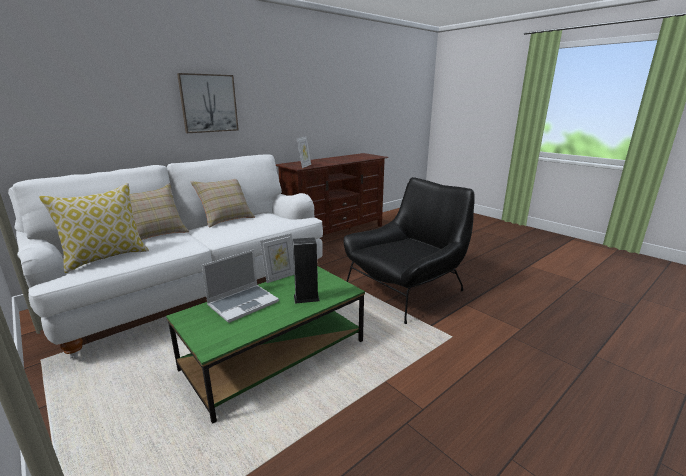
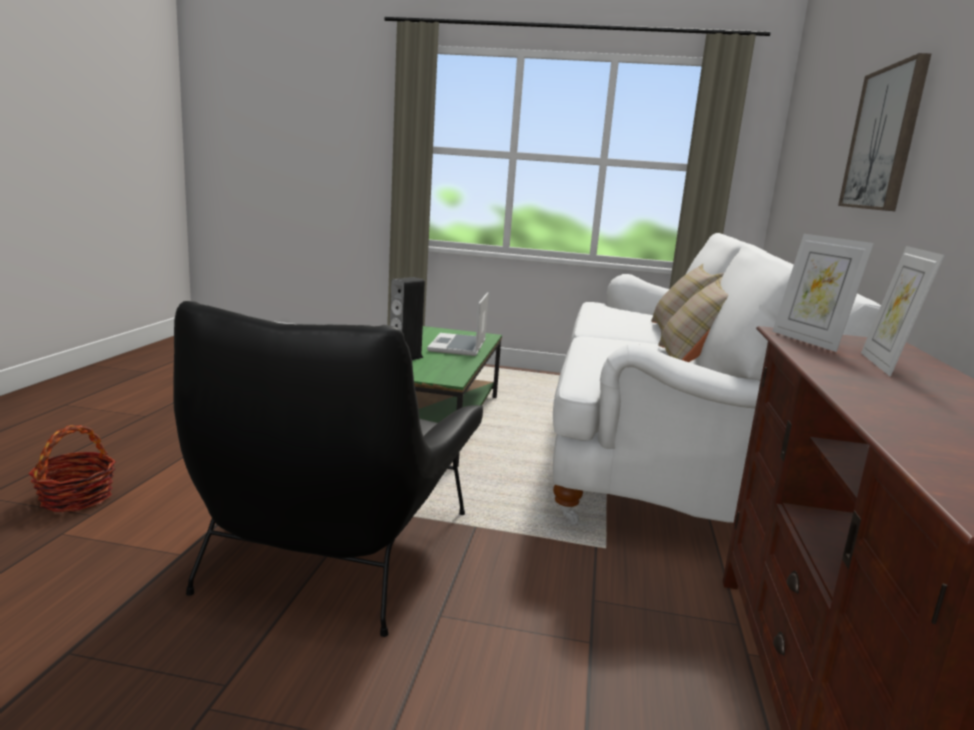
camera: 140 degrees right, 5 degrees down
pillow [39,183,149,273] -> none
picture frame [260,234,294,283] -> picture frame moved to [861,246,944,377]
none -> basket [28,425,116,512]

